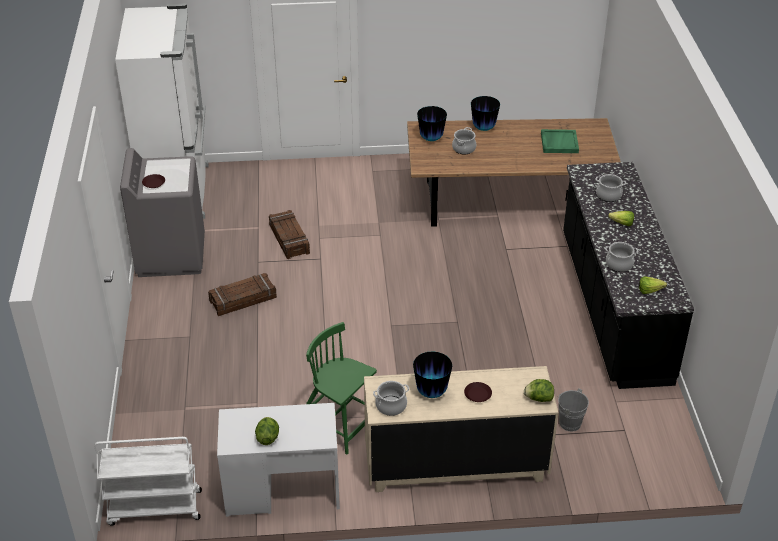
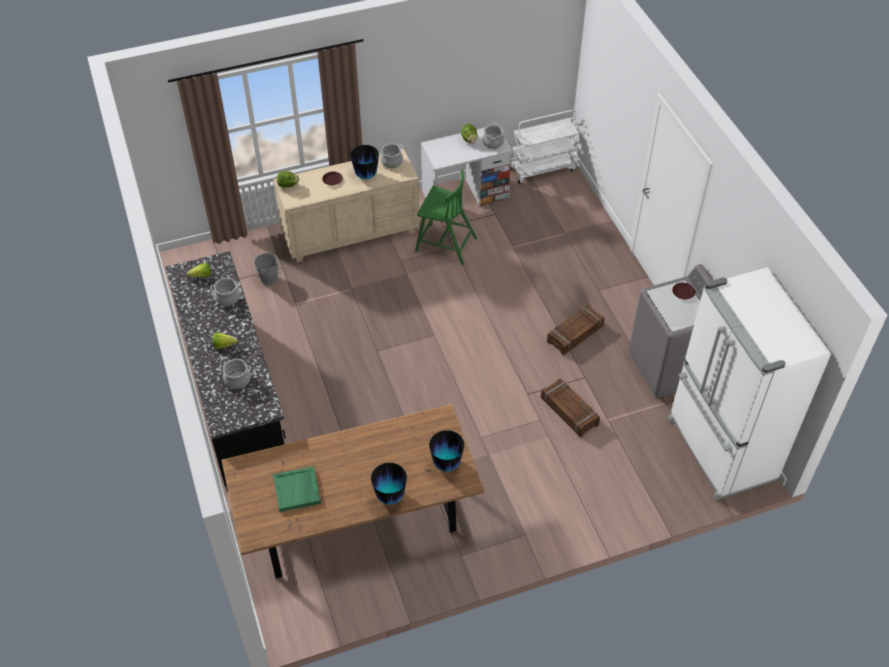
camera: 165 degrees right, 10 degrees up
cooking pot [452,127,476,154] -> cooking pot moved to [482,122,504,149]

